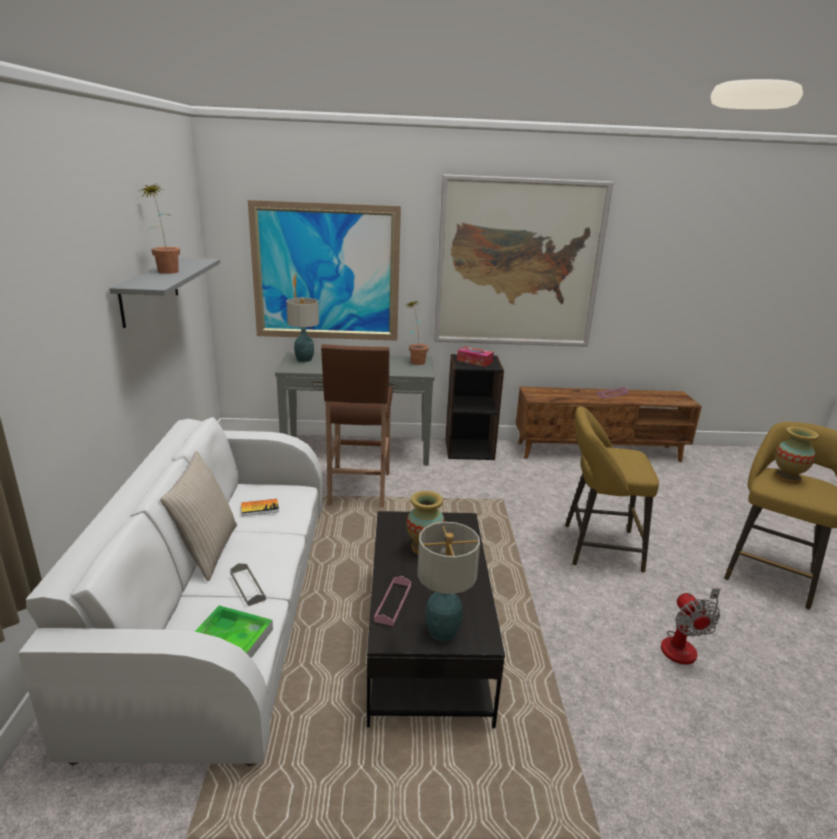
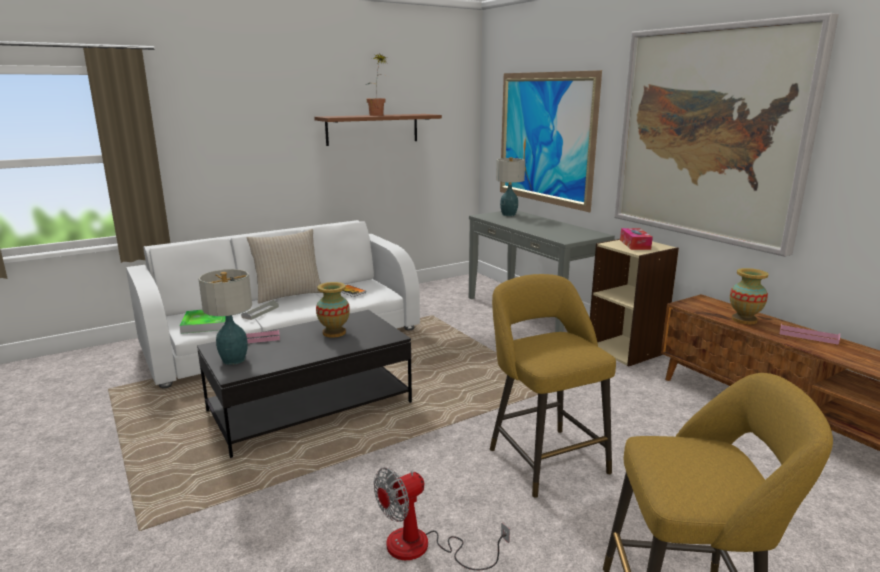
camera: 60 degrees right, 5 degrees down
grey shelf [109,258,220,328] -> brown shelf [314,114,442,146]
brown stool [321,344,393,508] -> none
potted plant [405,300,429,365] -> none
black bookcase [445,354,504,460] -> beige bookcase [590,239,679,366]
vase [775,426,819,484] -> vase moved to [730,268,768,325]

